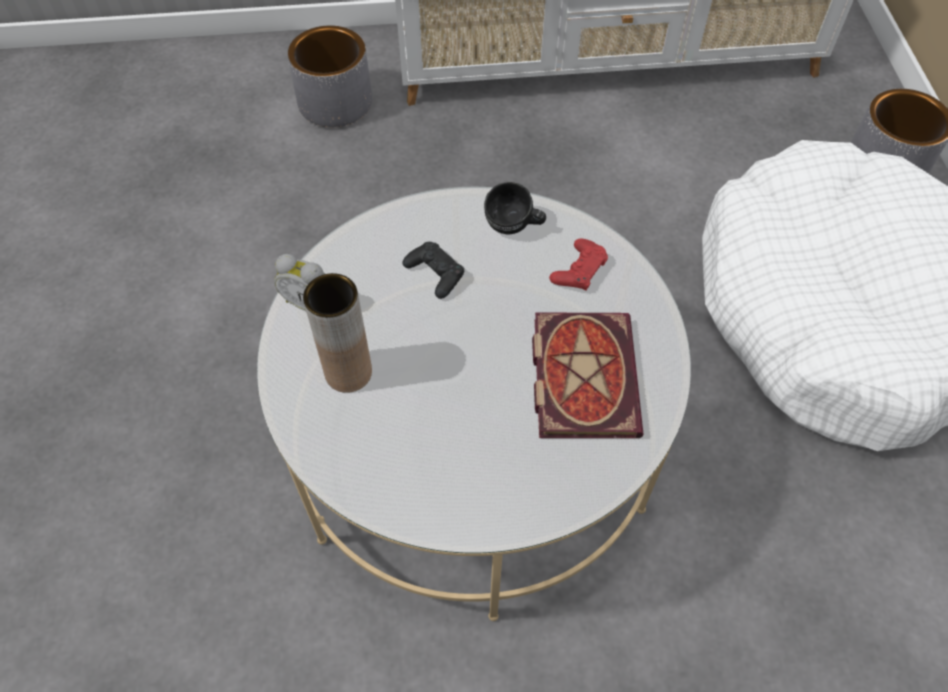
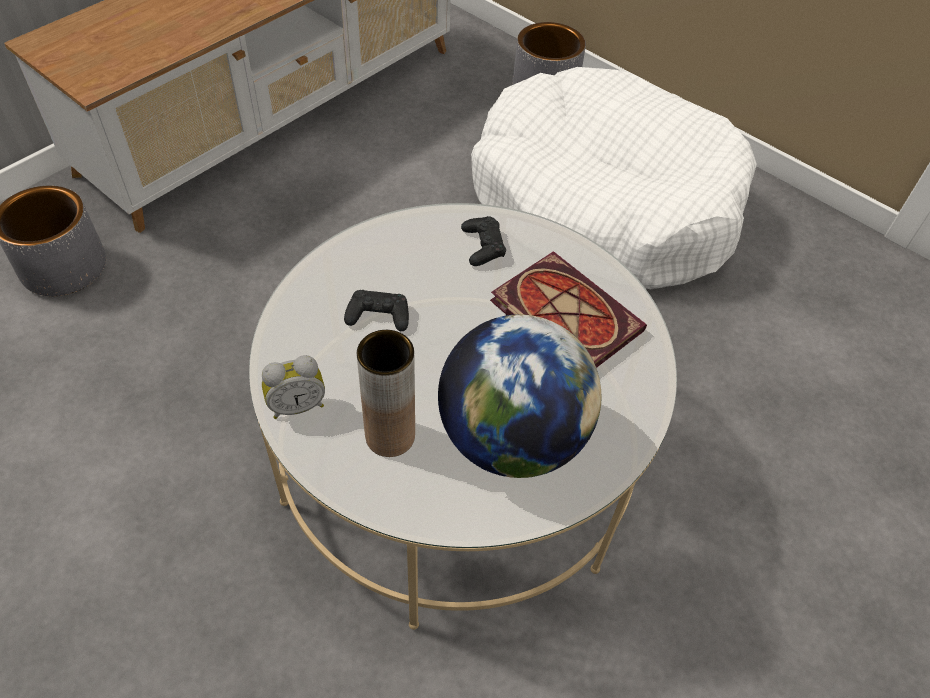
camera: 45 degrees left, 5 degrees down
black mug [484,182,546,234] -> none
red game controller [549,238,608,291] -> black game controller [461,216,506,266]
none -> globe [438,315,602,478]

